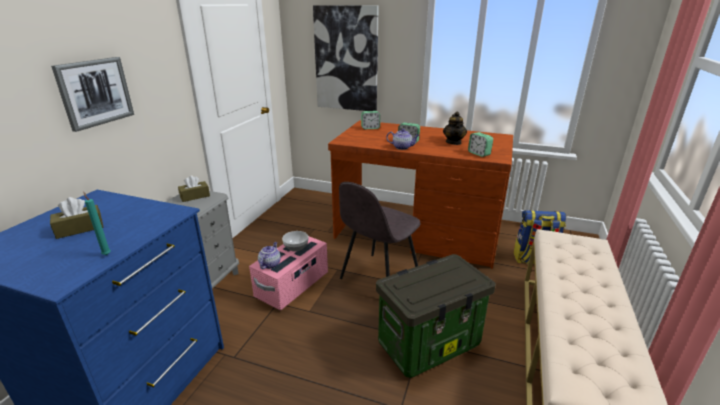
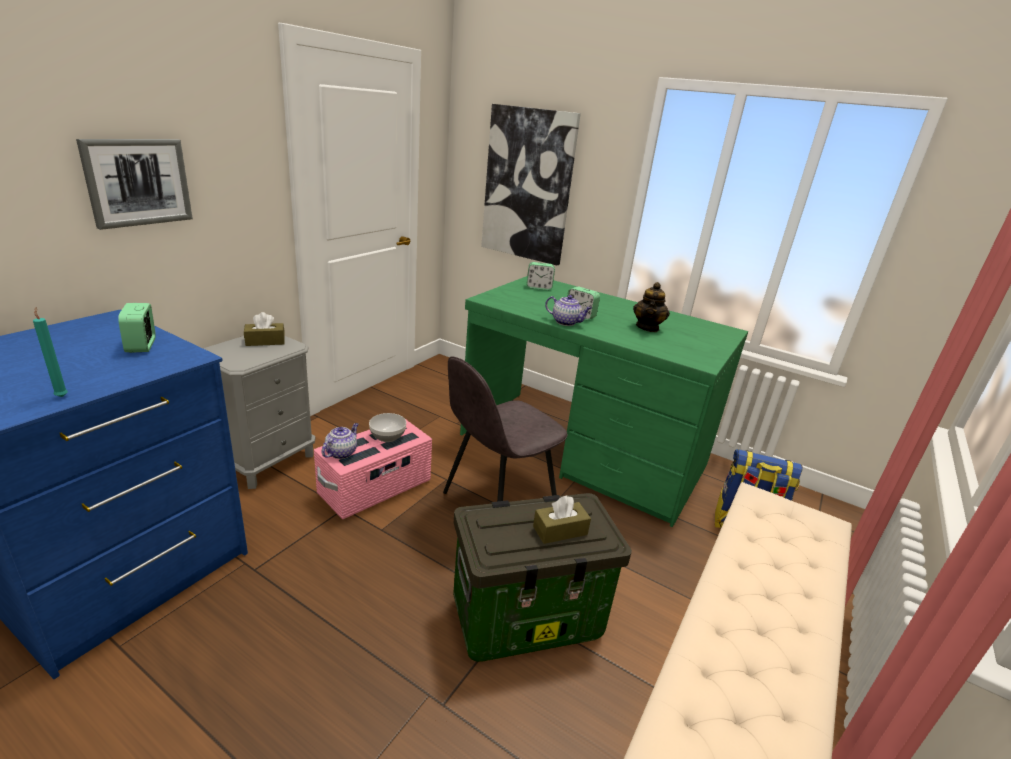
camera: 10 degrees right, 0 degrees up
brown tissue box [50,197,103,239] -> brown tissue box moved to [533,496,591,544]
brown desk [328,120,513,269] -> green desk [460,276,748,527]
alarm clock [468,132,493,157] -> alarm clock moved to [118,303,156,353]

